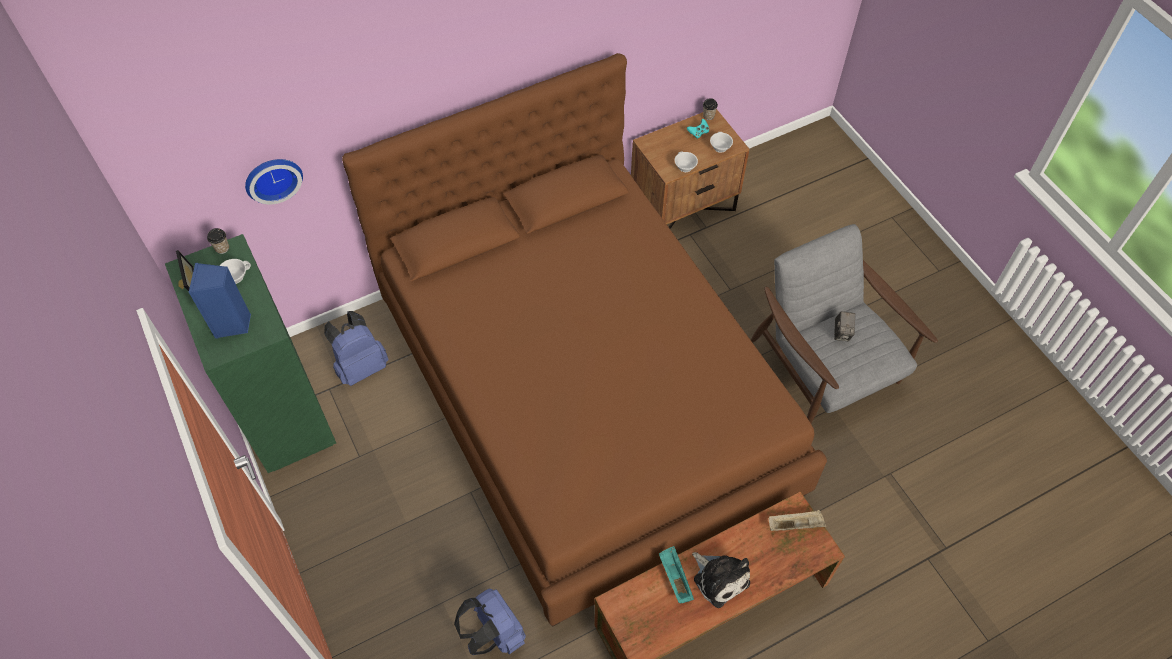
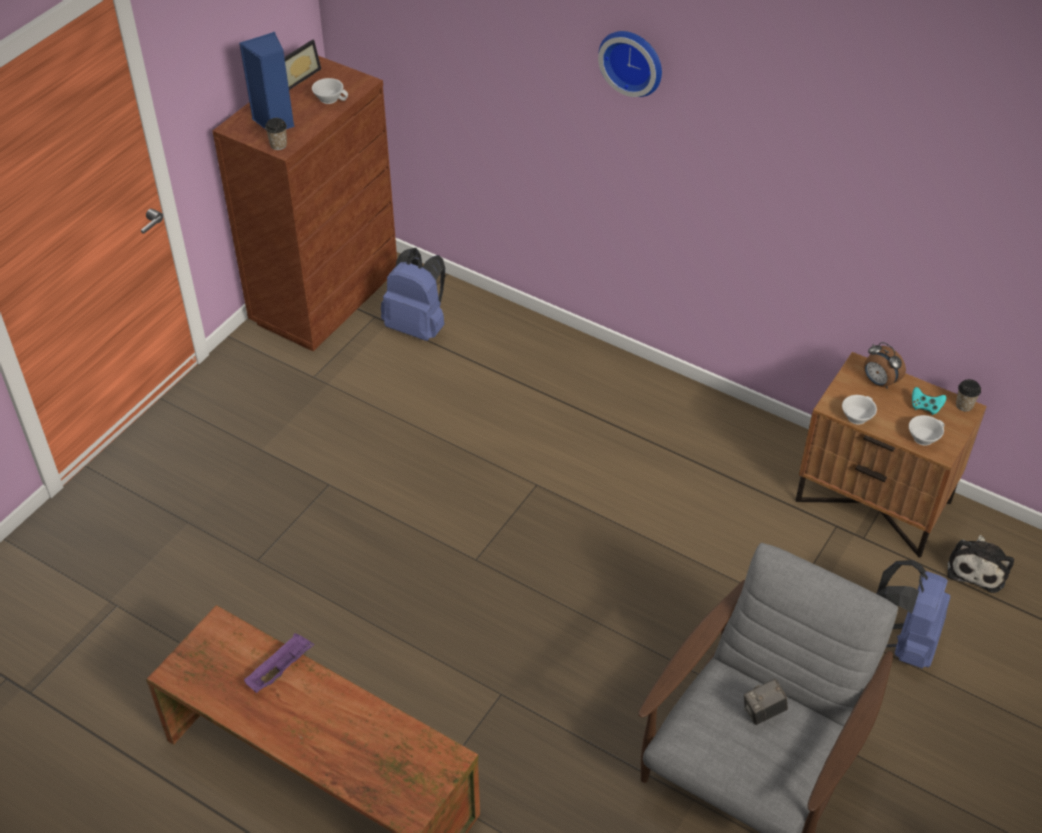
camera: 60 degrees right, 10 degrees down
green dresser [165,234,336,473] -> brown dresser [212,56,397,351]
cup [207,228,229,254] -> cup moved to [265,118,287,150]
wall clock [245,159,303,204] -> wall clock moved to [598,31,662,97]
brown bed [342,53,827,627] -> none
blue backpack [454,589,526,655] -> blue backpack moved to [876,560,950,669]
turquoise tray [659,546,694,603] -> purple tray [244,633,315,693]
plush toy [692,552,750,608] -> plush toy moved to [948,535,1014,593]
beige tray [769,510,826,531] -> none
none -> alarm clock [864,342,906,389]

